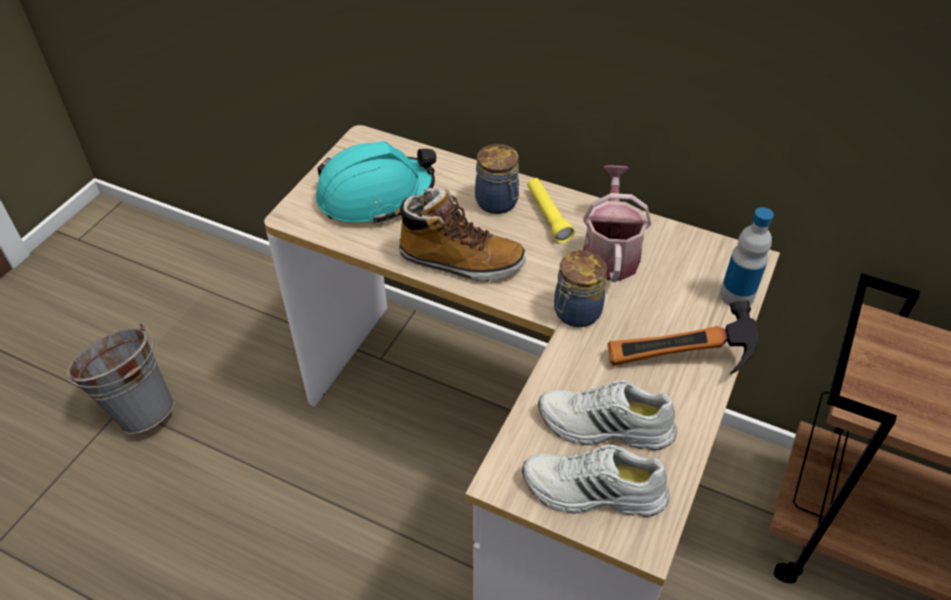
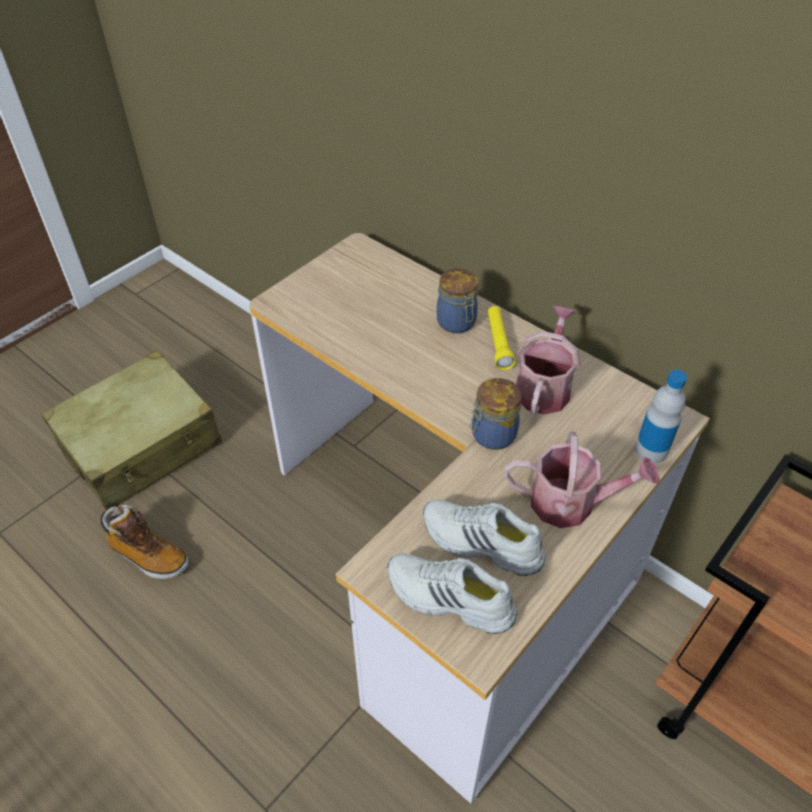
camera: 15 degrees right, 0 degrees up
grey bucket [65,323,175,434] -> beige suitcase [41,351,222,510]
turquoise hard hat [316,141,436,225] -> none
boot [395,188,526,281] -> boot moved to [100,505,188,579]
hammer [608,300,758,375] -> watering can [504,431,660,528]

